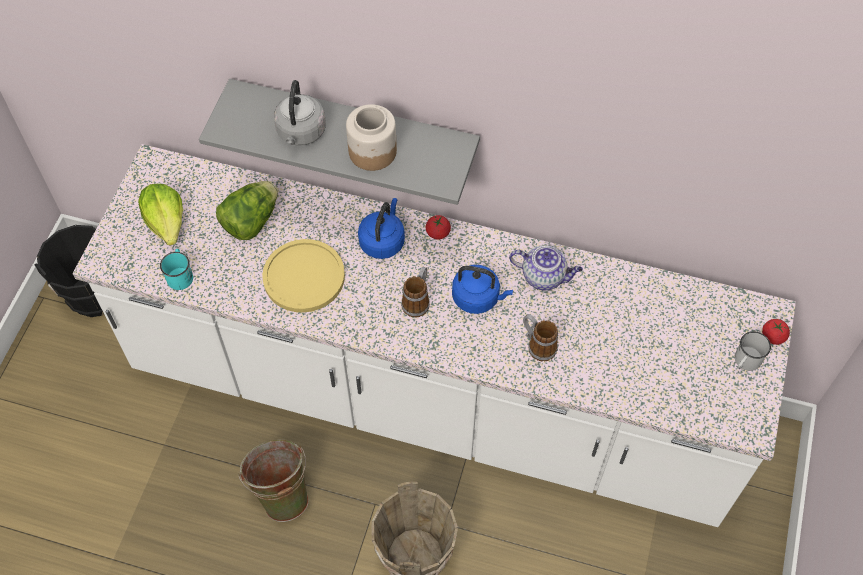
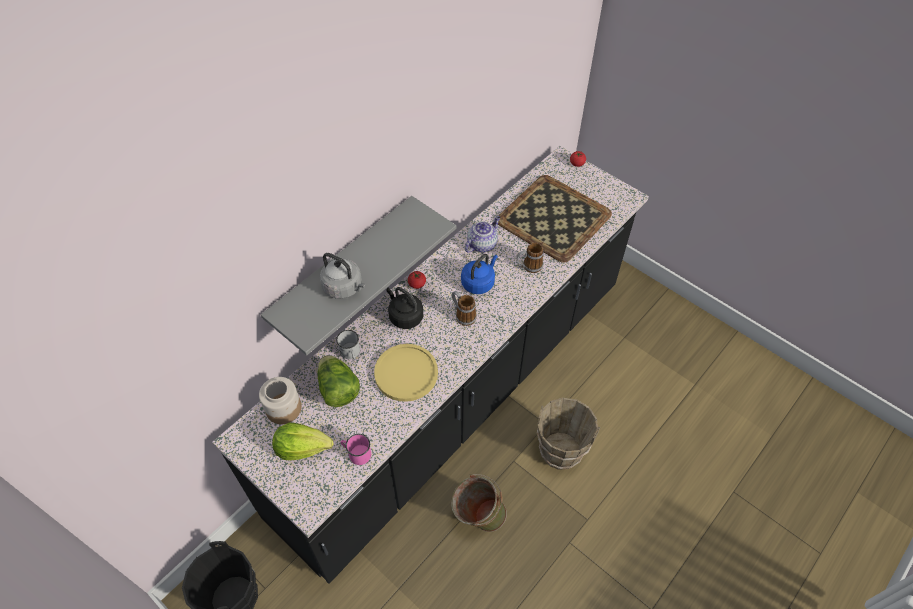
camera: 65 degrees left, 5 degrees down
white counter [73,144,796,527] -> black counter [212,146,649,584]
turquoise mug [160,249,193,290] -> pink mug [340,434,371,465]
jar [346,104,397,171] -> jar moved to [259,377,301,424]
blue kettle [358,198,405,259] -> black kettle [386,287,423,329]
white mug [735,331,771,371] -> white mug moved to [336,330,360,360]
none -> tray [498,175,612,263]

